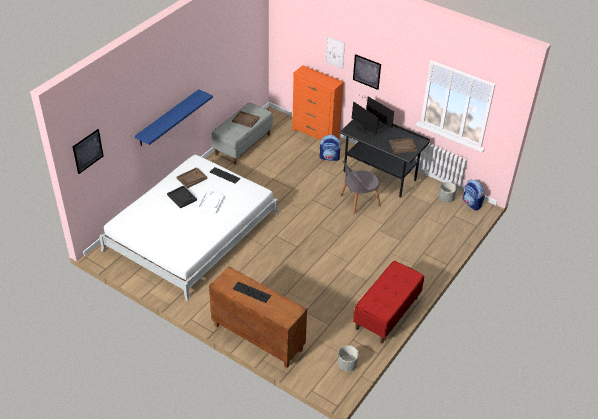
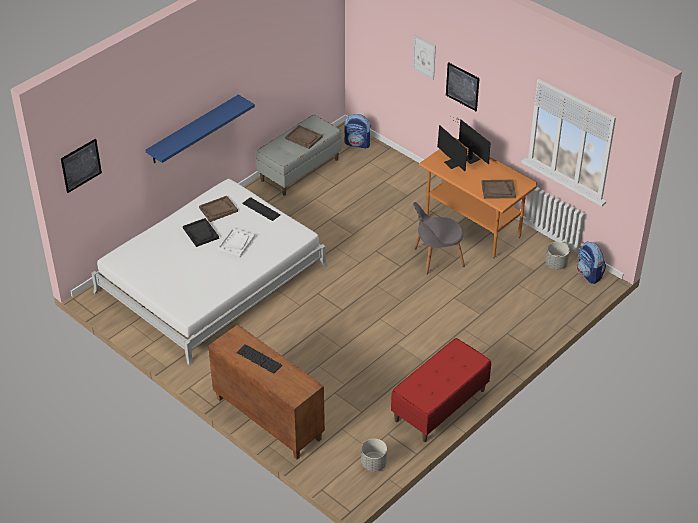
camera: 10 degrees right, 0 degrees up
orange dresser [292,65,344,140] -> none
backpack [319,135,341,161] -> backpack moved to [344,114,371,149]
black desk [340,120,430,198] -> orange desk [419,137,537,258]

